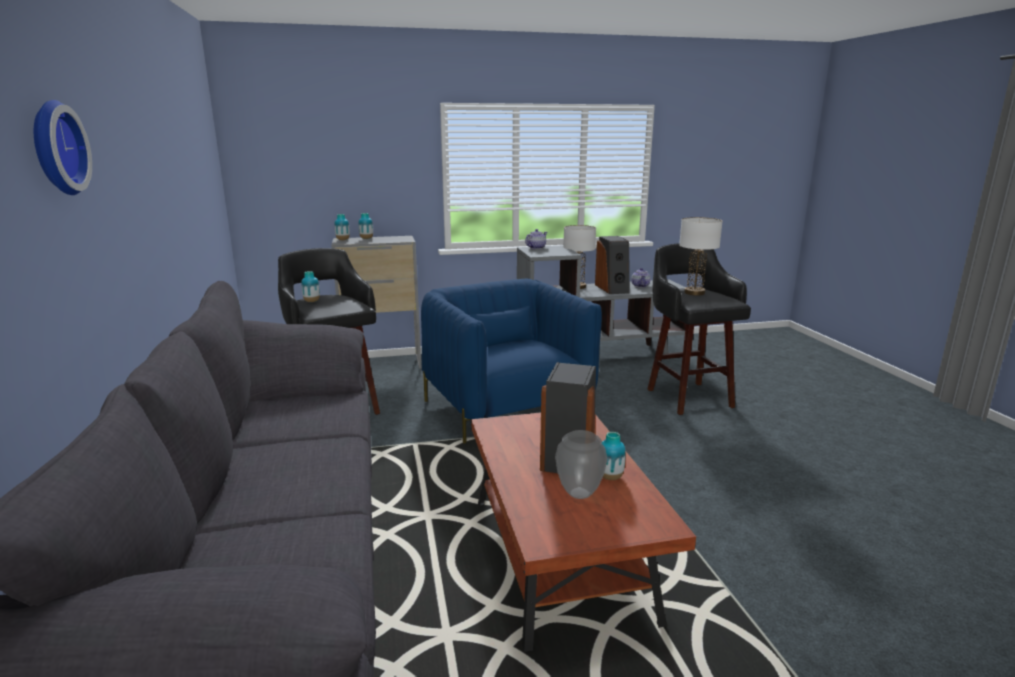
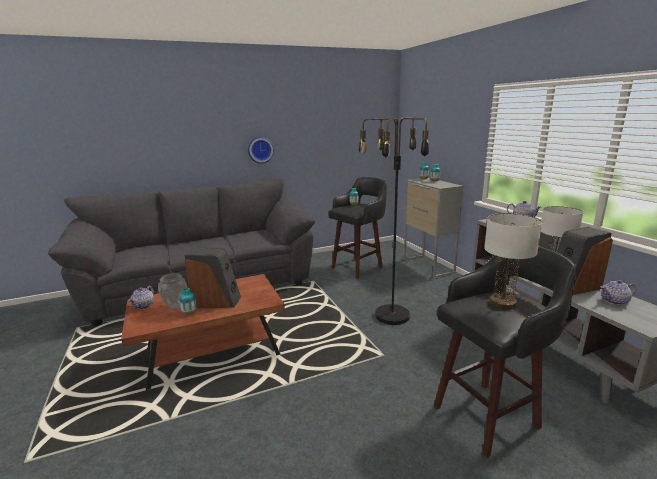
camera: 80 degrees right, 0 degrees up
wall clock [34,100,92,195] -> wall clock moved to [248,137,274,164]
blue armchair [421,279,602,444] -> floor lamp [359,117,429,325]
none -> teapot [128,286,154,310]

